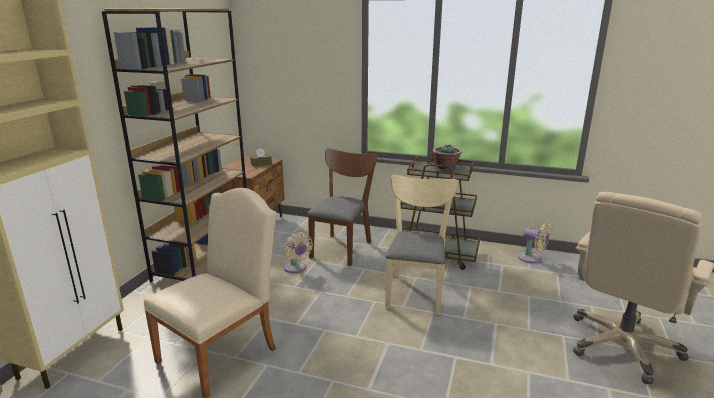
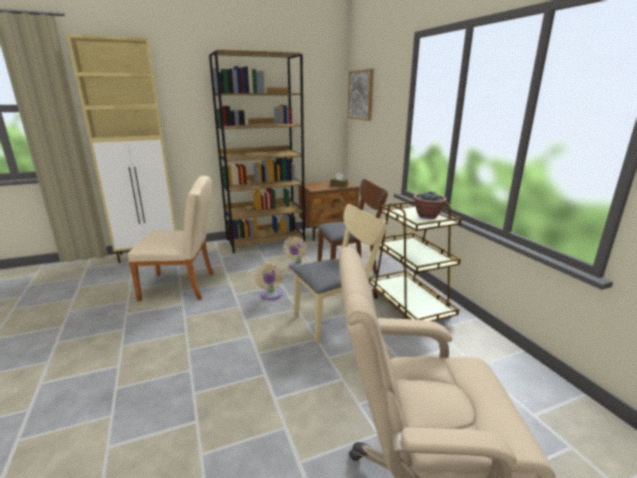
camera: 50 degrees right, 0 degrees up
beige fan [518,223,551,263] -> beige fan moved to [254,262,285,300]
none -> picture [348,69,374,121]

